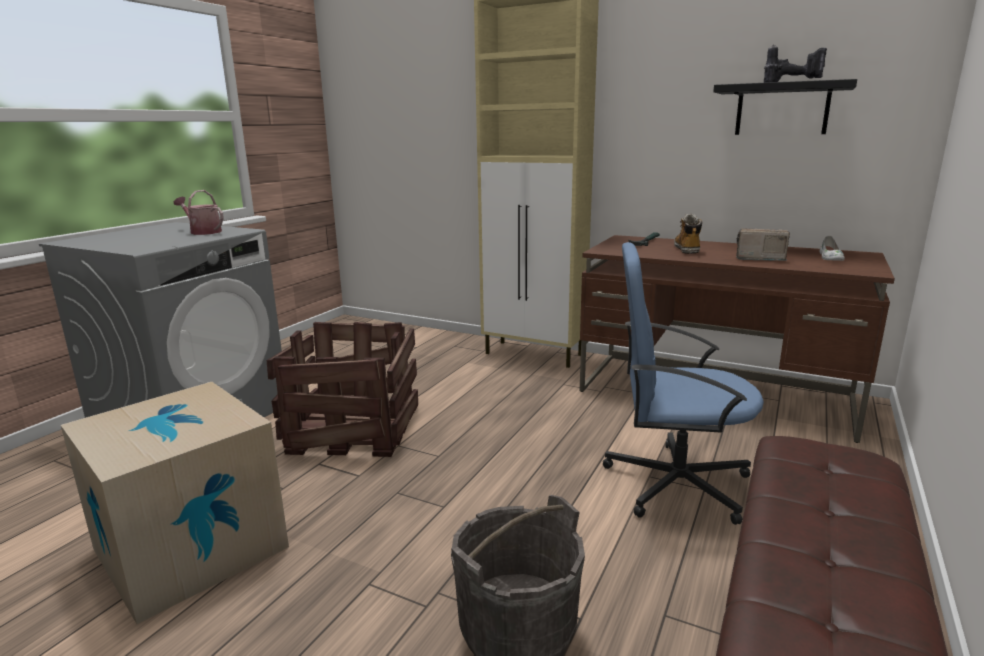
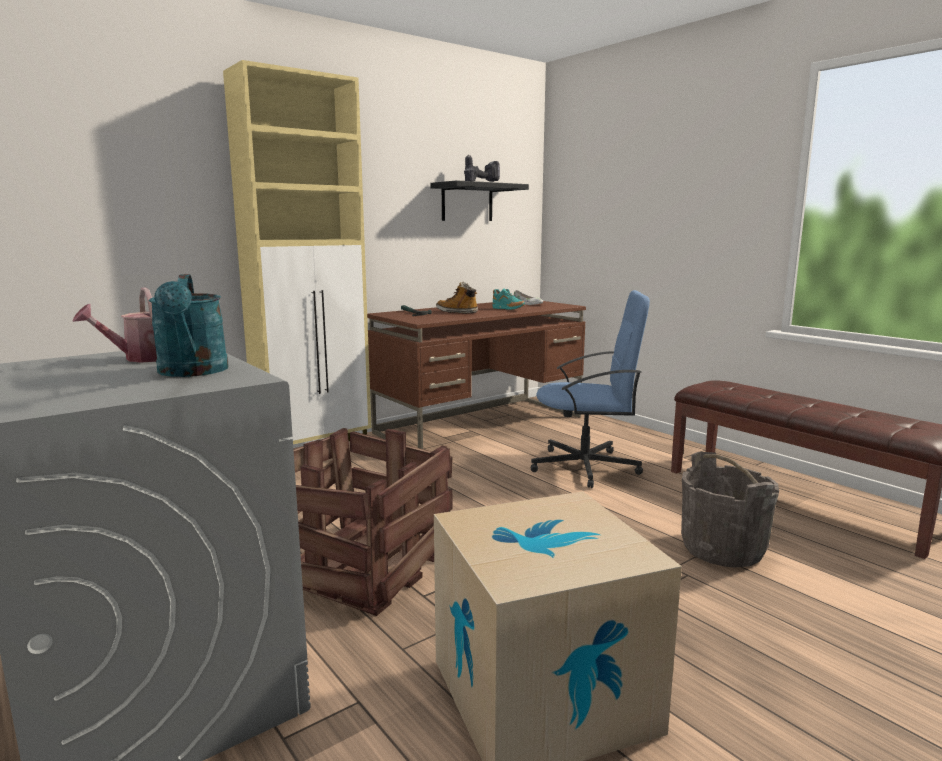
camera: 65 degrees left, 5 degrees down
blue office chair [602,242,764,525] -> blue office chair turned 120 degrees counterclockwise [531,290,650,488]
radio [736,228,790,261] -> turquoise shoe [492,289,525,310]
none -> turquoise watering can [149,274,229,377]

